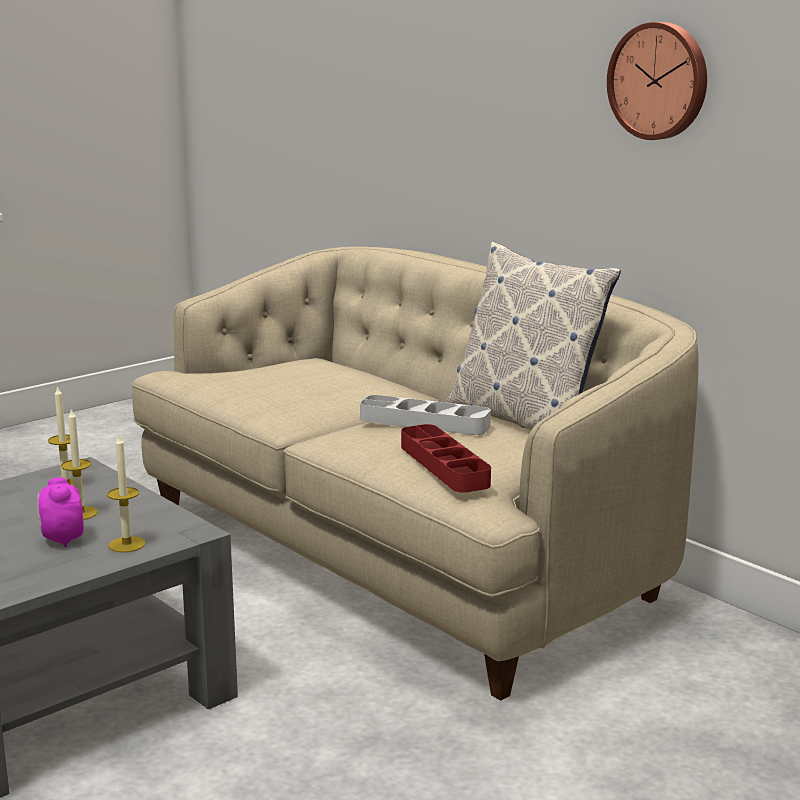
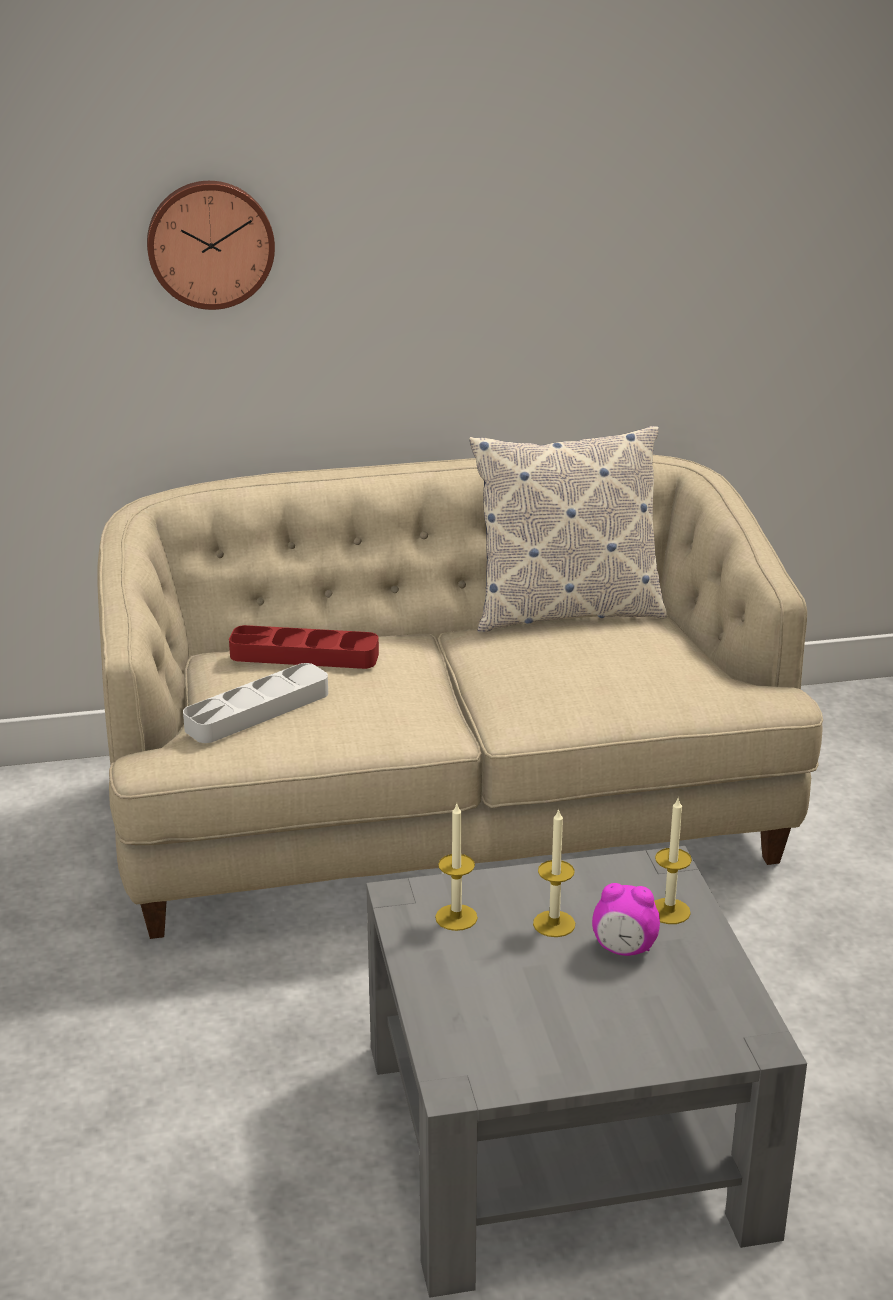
camera: 60 degrees left, 10 degrees up
grey tray [360,395,491,435] -> grey tray moved to [183,663,328,743]
red tray [401,424,491,493] -> red tray moved to [229,625,379,669]
wall clock [607,22,707,140] -> wall clock moved to [147,181,275,310]

